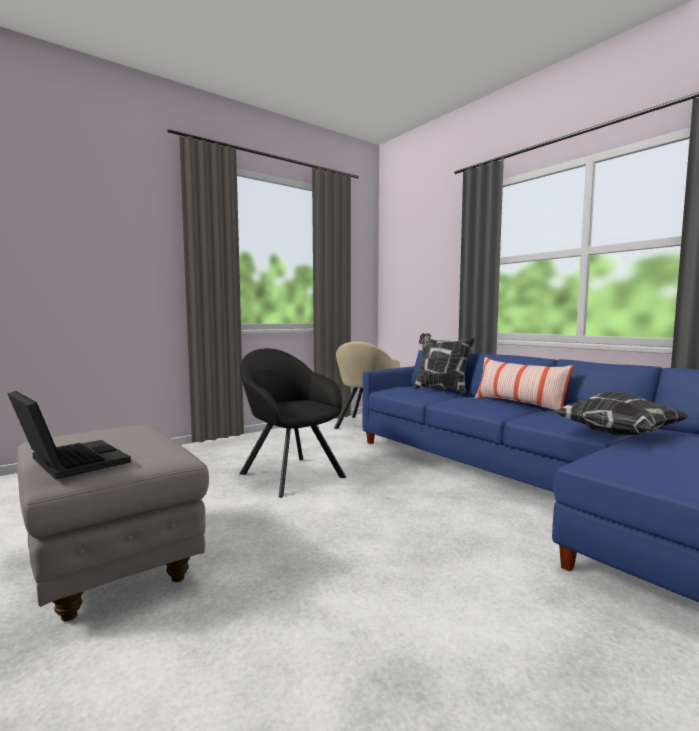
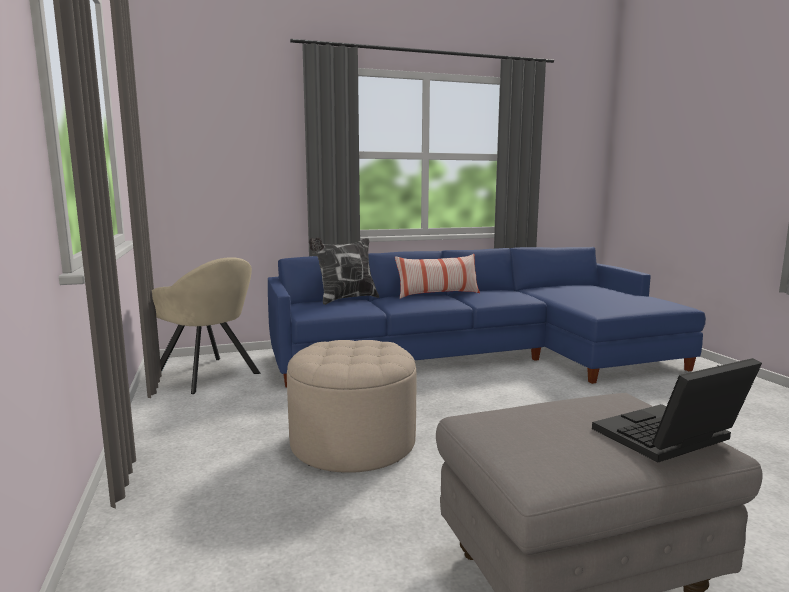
camera: 70 degrees left, 5 degrees up
black armchair [239,348,346,498] -> beige ottoman [287,340,416,473]
pillow [553,392,689,435] -> none

